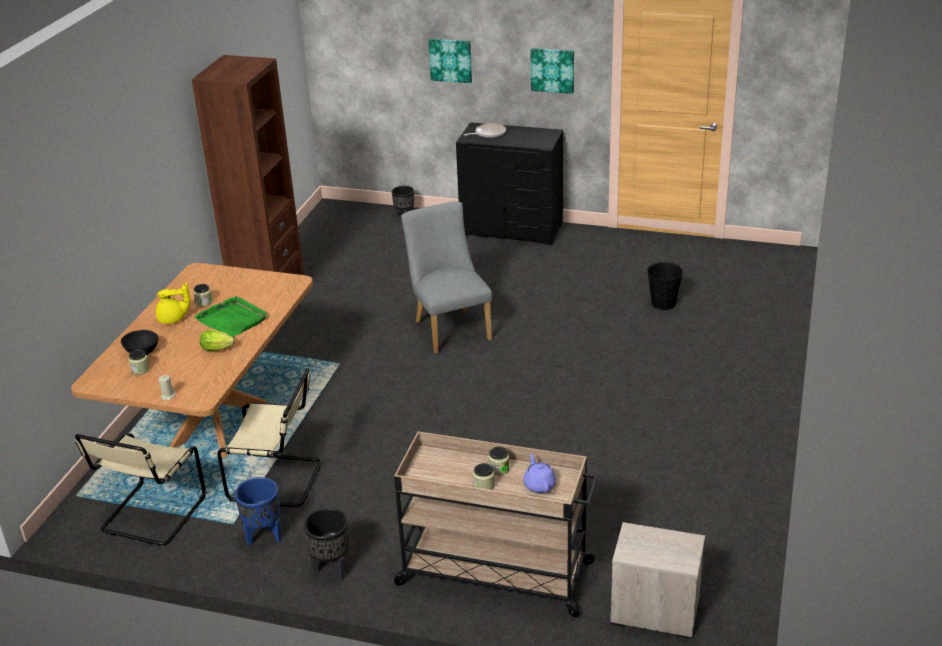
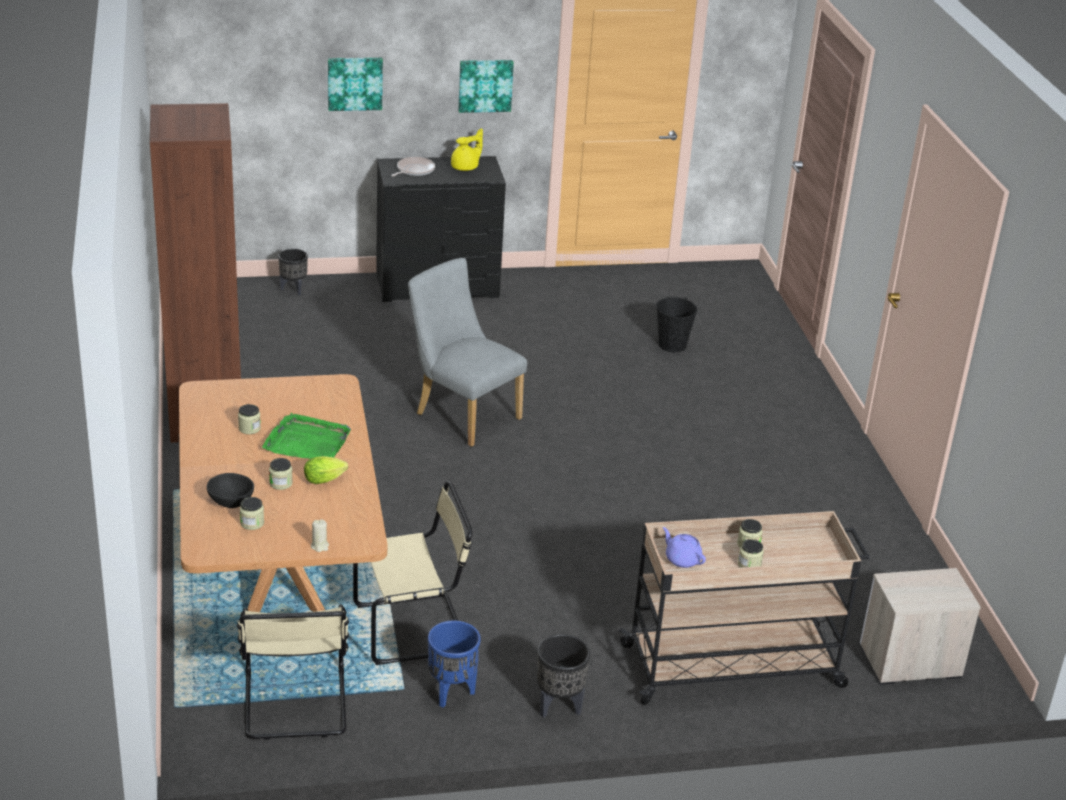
camera: 30 degrees left, 0 degrees up
yellow teapot [156,283,190,324] -> yellow teapot moved to [451,128,483,171]
purple teapot [523,453,556,493] -> purple teapot moved to [663,527,706,568]
none -> jar [269,458,293,490]

